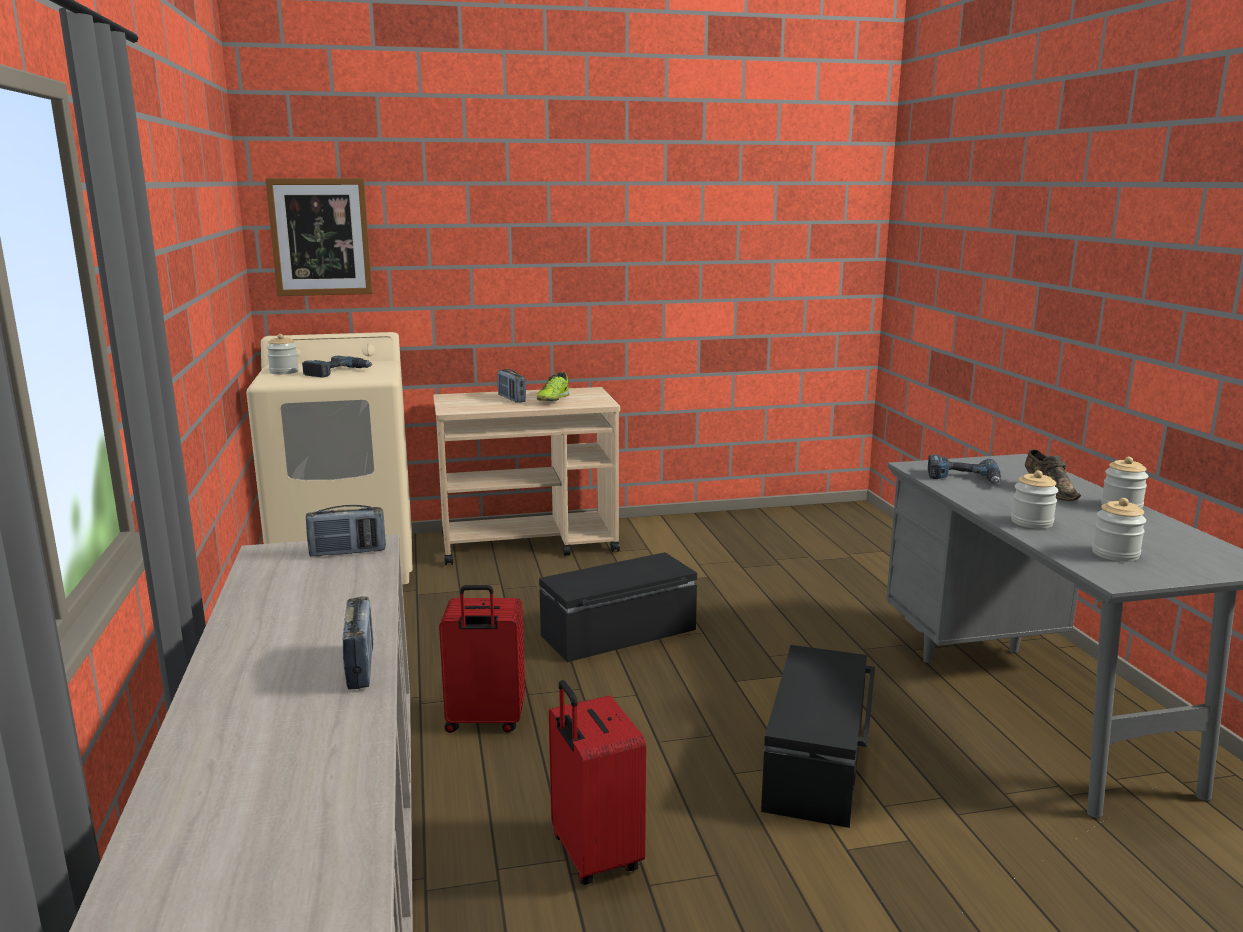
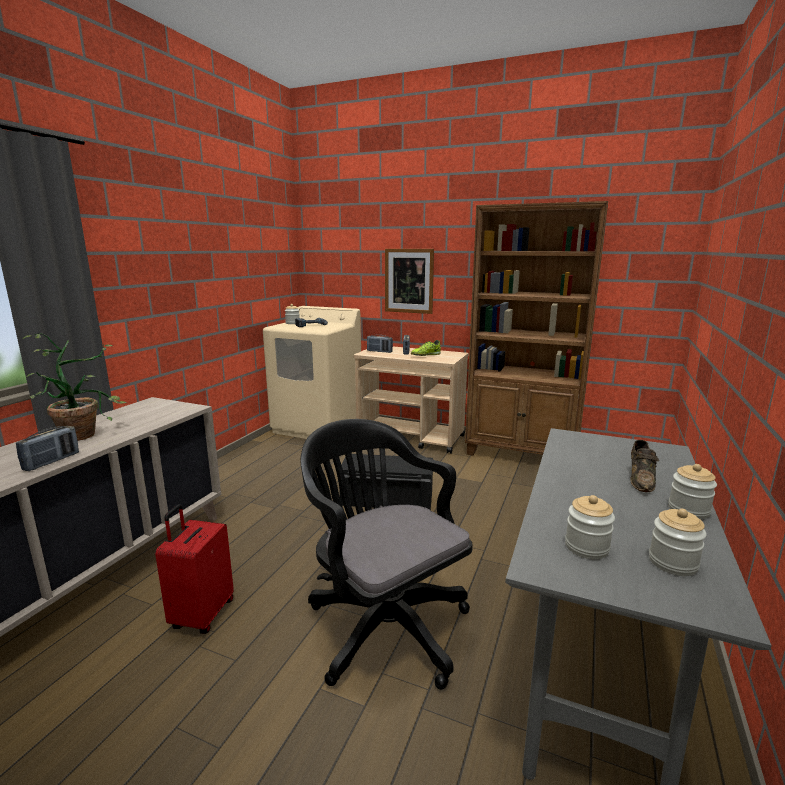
camera: 35 degrees right, 0 degrees up
picture [265,178,373,296] -> picture moved to [385,249,434,314]
radio [306,505,386,557] -> radio moved to [367,335,393,353]
red suitcase [439,585,525,733] -> none
black storage box [761,645,875,828] -> black office chair [300,419,473,690]
power drill [928,454,1001,484] -> none
jar [1011,470,1058,529] -> jar moved to [649,509,707,576]
none -> potted plant [22,333,126,441]
none -> brown bookcase [465,201,608,455]

